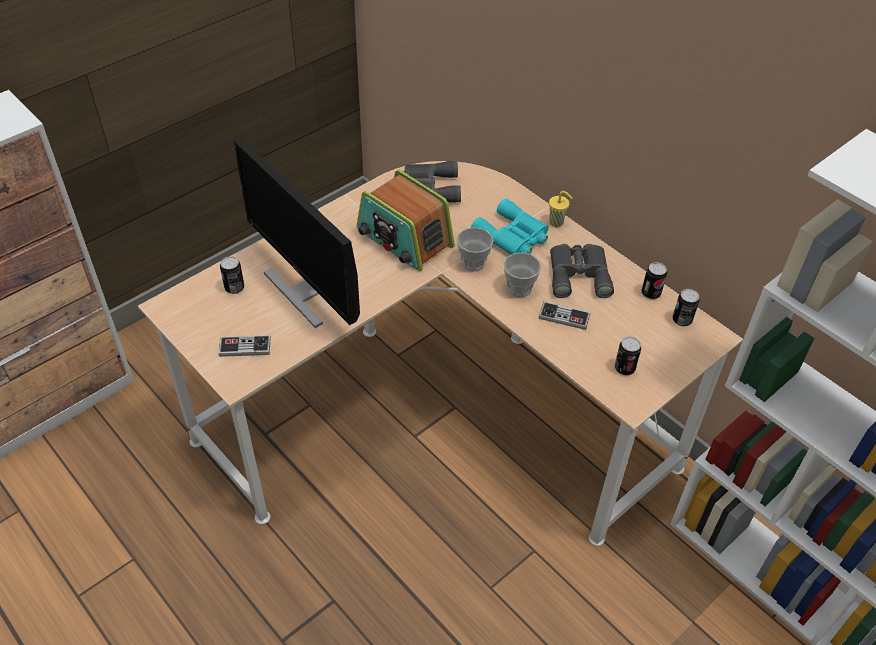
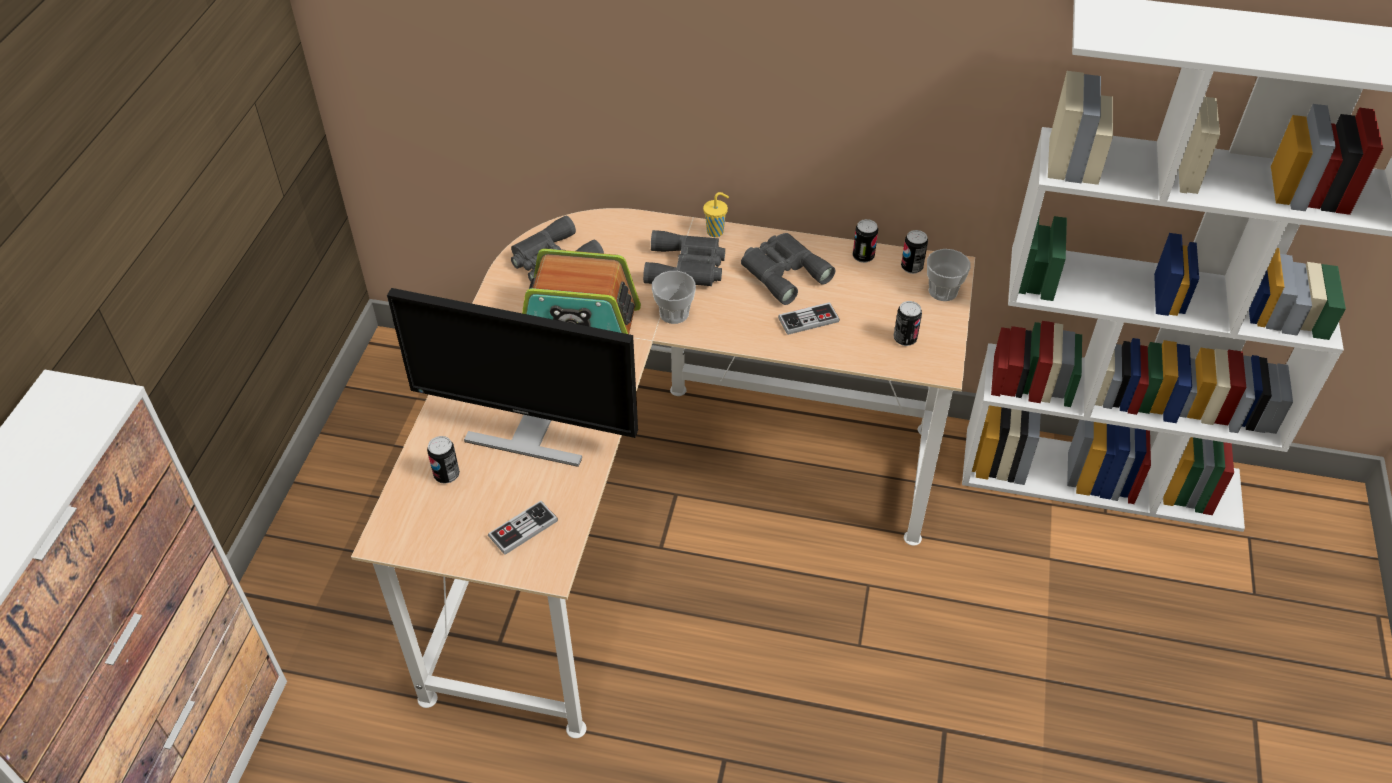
camera: 35 degrees left, 0 degrees up
turquoise binoculars [471,198,549,254] -> grey binoculars [643,230,725,286]
cup [504,253,541,297] -> cup moved to [927,249,971,301]

